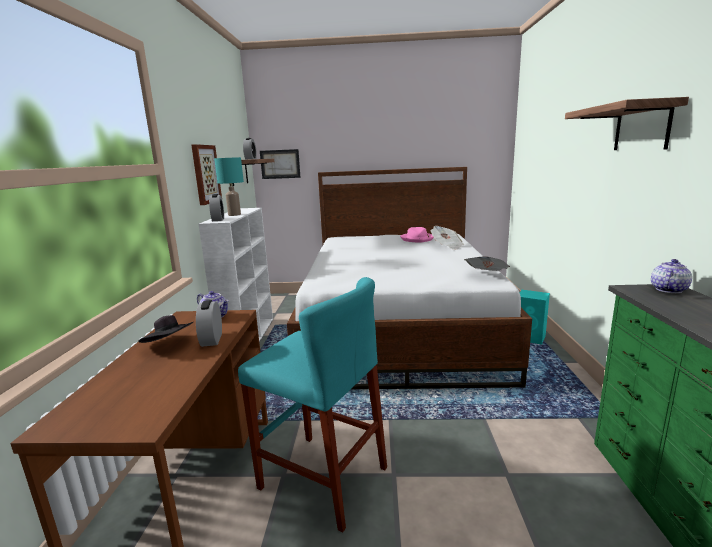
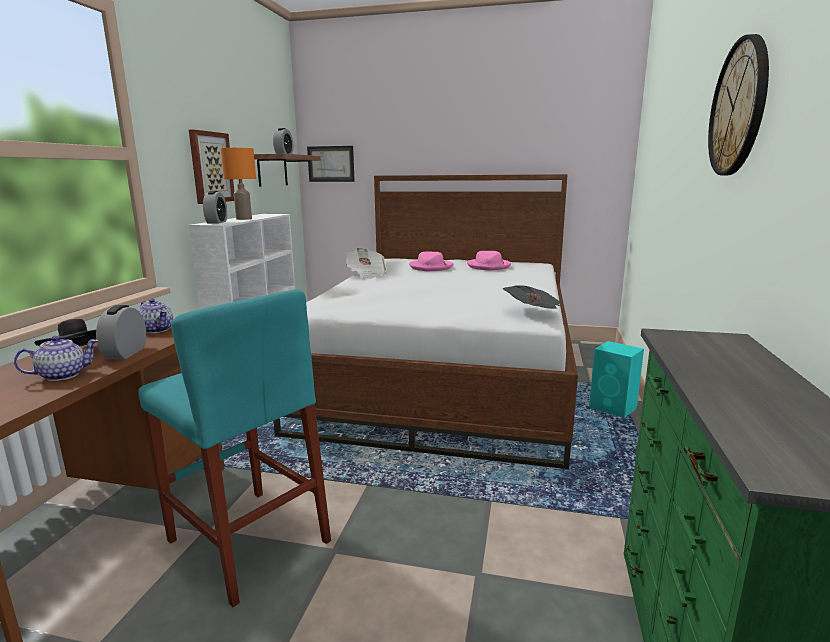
camera: 10 degrees right, 0 degrees up
turquoise table lamp [214,157,244,216] -> orange table lamp [221,148,256,220]
newspaper [431,226,464,250] -> newspaper moved to [346,248,386,279]
shelf [565,97,689,150] -> wall clock [708,34,769,175]
teapot [651,259,692,293] -> teapot moved to [14,336,98,381]
none -> pink hat [409,251,453,271]

